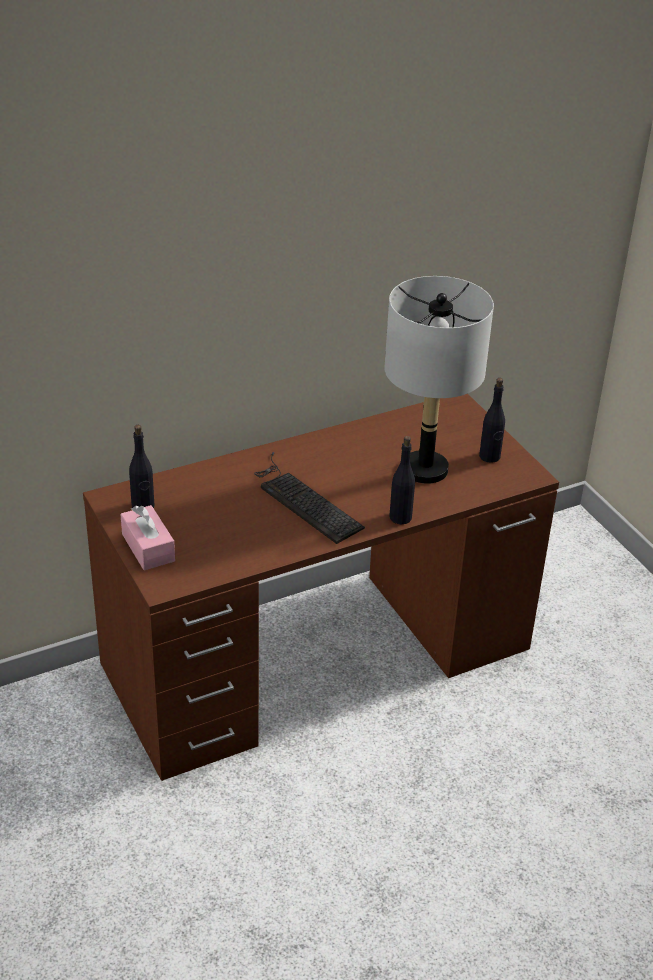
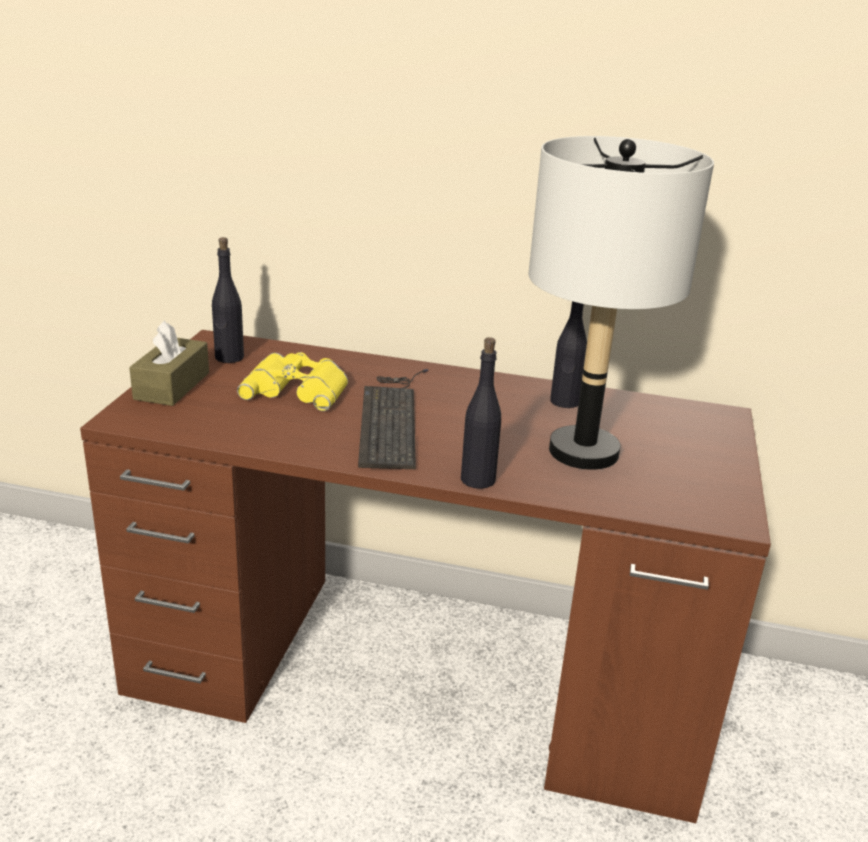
camera: 40 degrees right, 10 degrees down
pink tissue box [120,505,175,570] -> brown tissue box [129,321,209,406]
black bottle [479,378,505,463] -> black bottle moved to [550,301,587,408]
none -> yellow binoculars [237,352,348,411]

